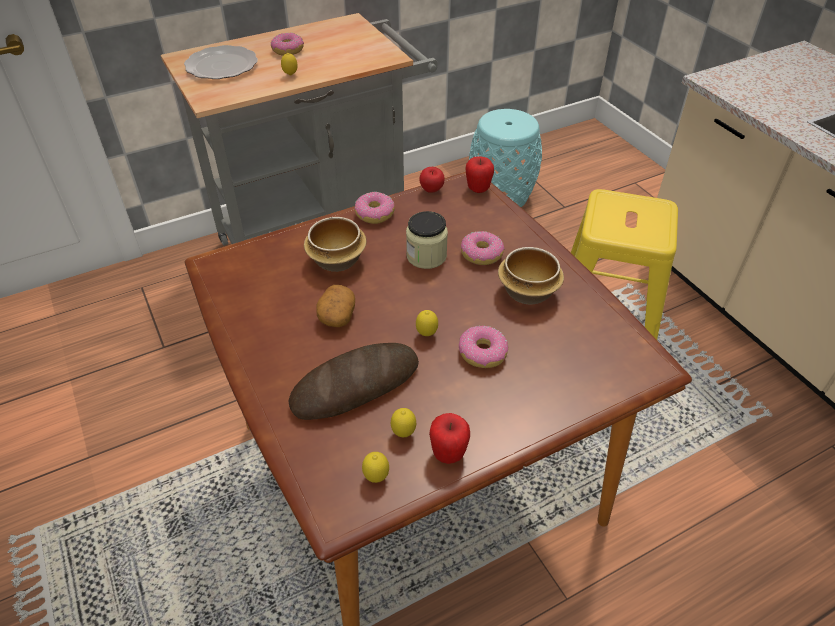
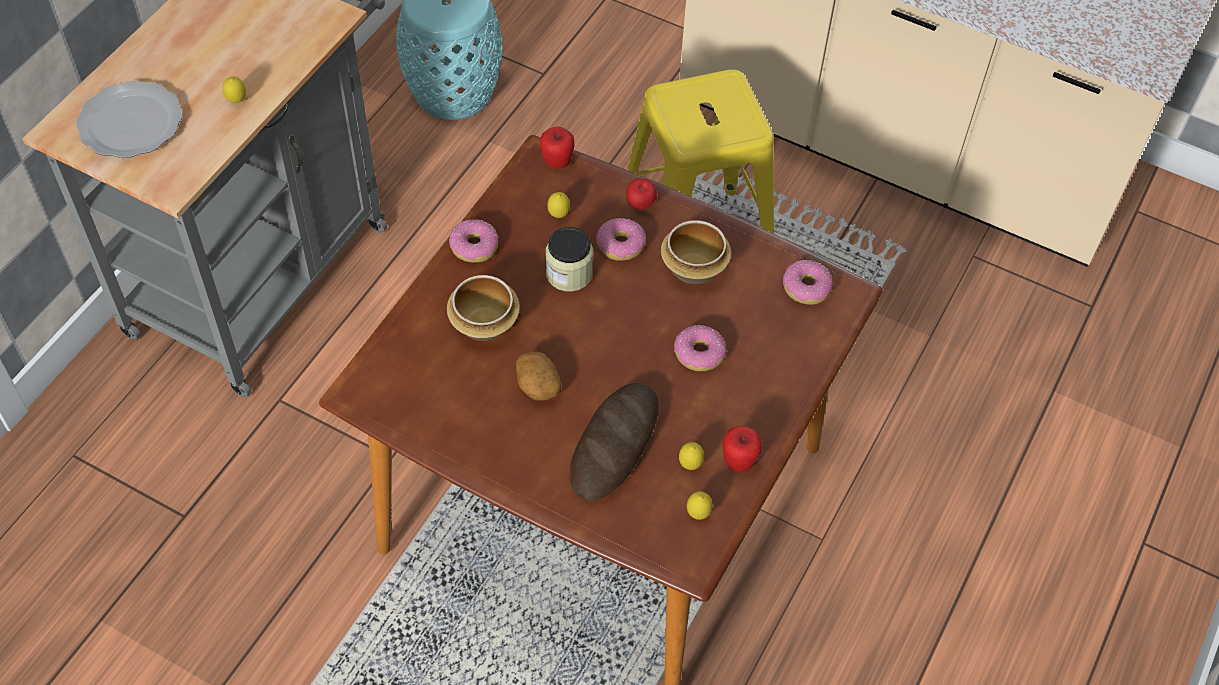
camera: 35 degrees left, 10 degrees up
donut [271,32,304,56] -> donut moved to [783,260,833,305]
lemon [416,310,438,336] -> lemon moved to [547,192,570,218]
apple [419,167,445,193] -> apple moved to [626,178,657,210]

